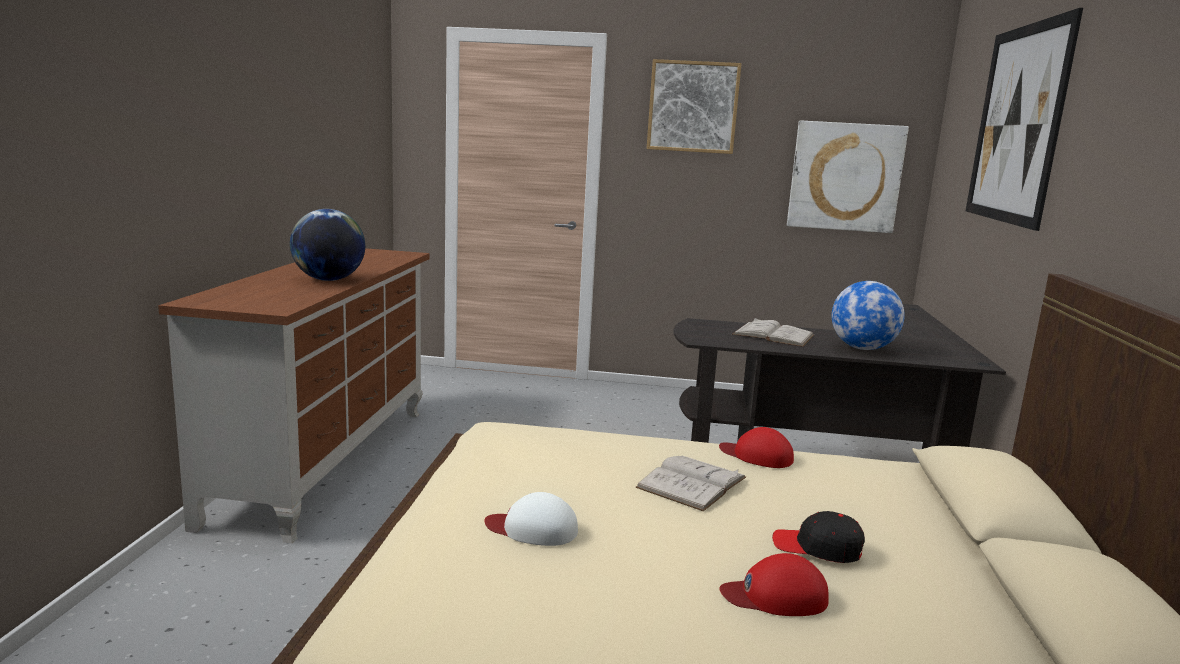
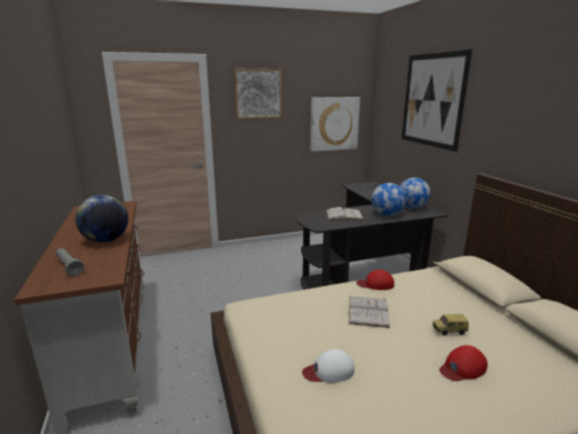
camera: 25 degrees left, 5 degrees up
black cap [772,511,865,563] -> toy car [433,314,469,336]
none -> grey flashlight [55,248,84,276]
none -> globe [400,178,431,209]

